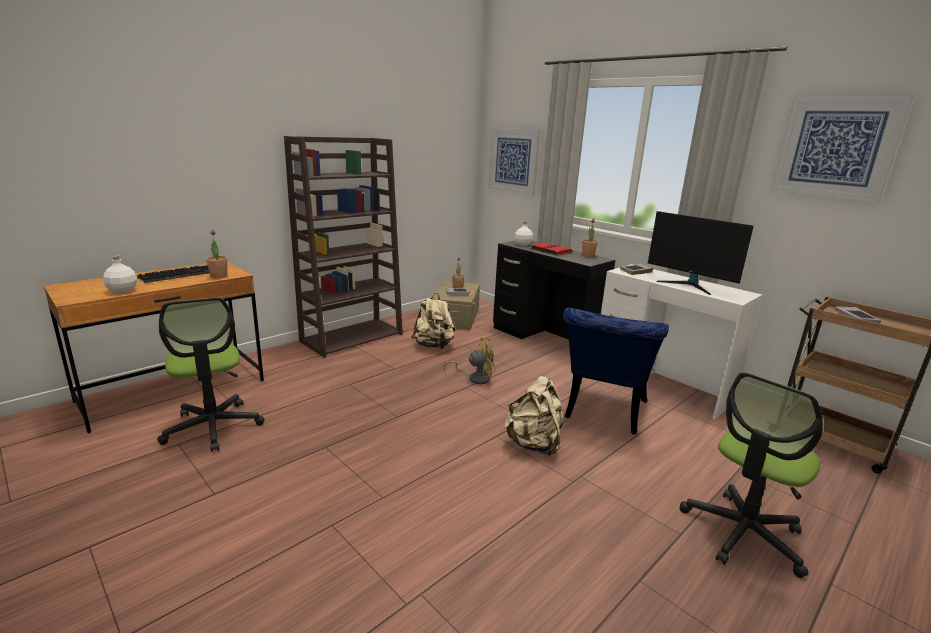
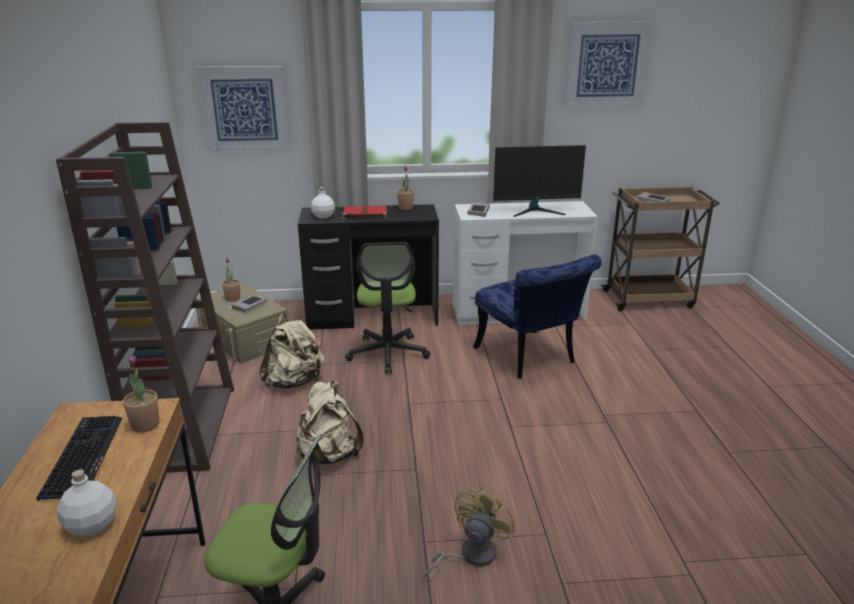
camera: 50 degrees left, 5 degrees up
yellow fan [443,338,496,384] -> yellow fan moved to [423,487,515,579]
beige backpack [504,376,564,456] -> beige backpack moved to [296,381,364,465]
office chair [680,372,823,578] -> office chair moved to [345,242,431,374]

